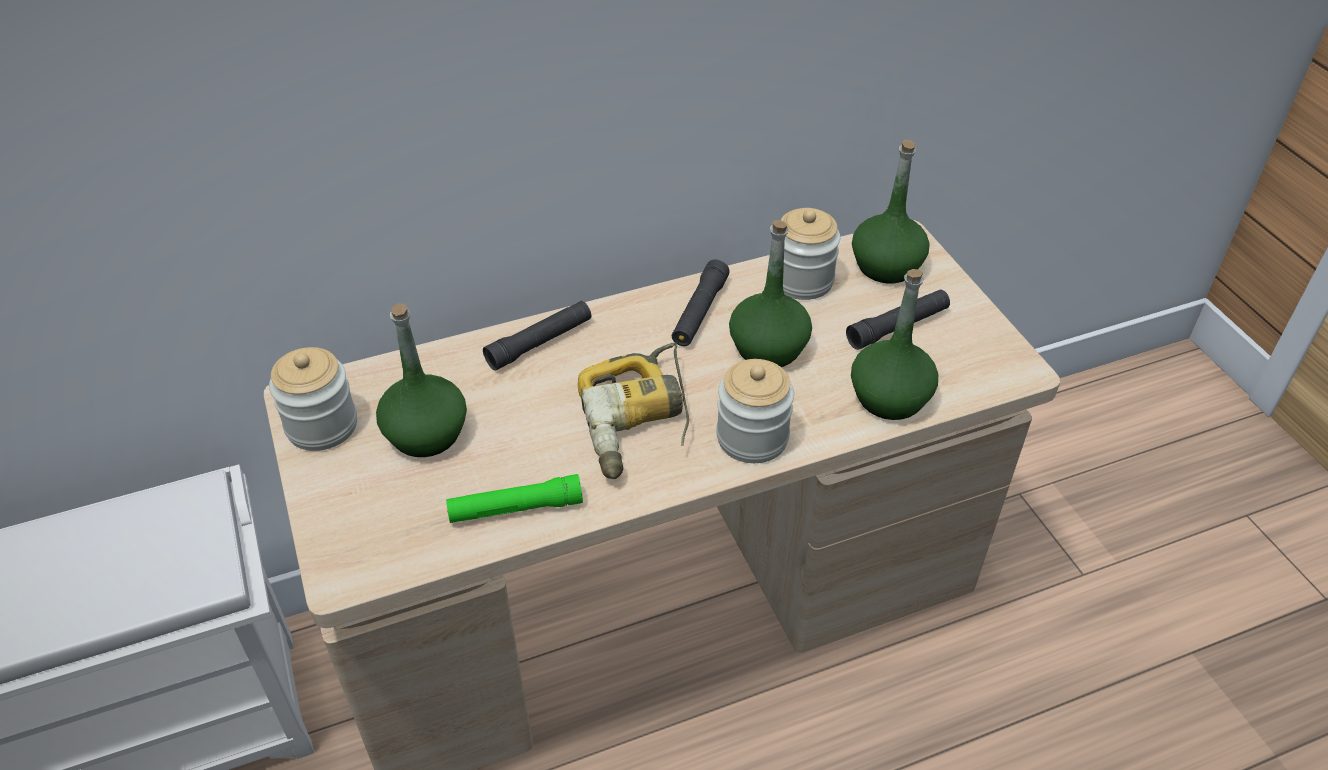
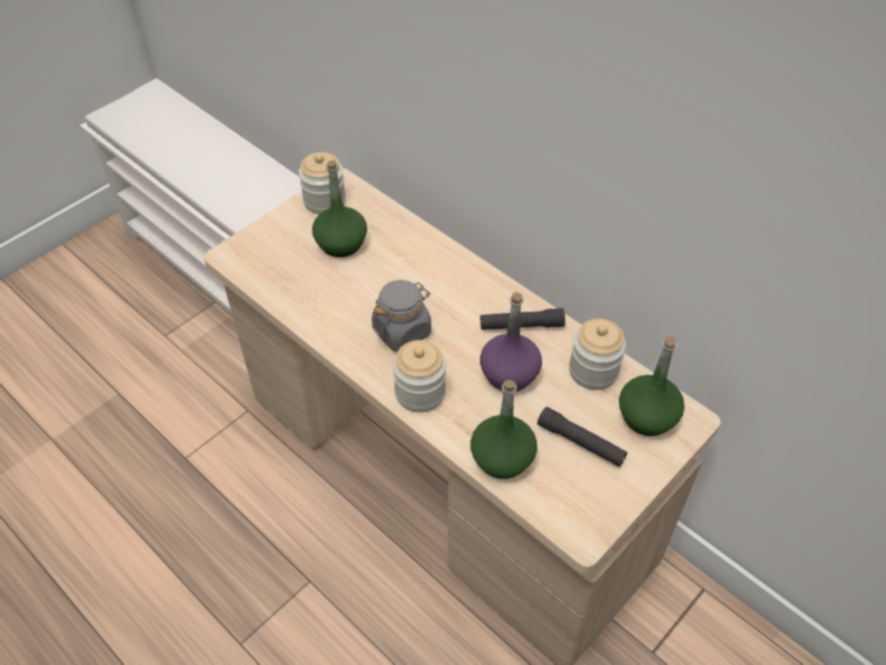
camera: 65 degrees right, 5 degrees up
green flashlight [446,474,583,523] -> none
black flashlight [483,301,591,371] -> none
power drill [578,343,689,479] -> grey jar [372,280,431,352]
green bottle [729,220,812,367] -> purple bottle [480,292,542,392]

